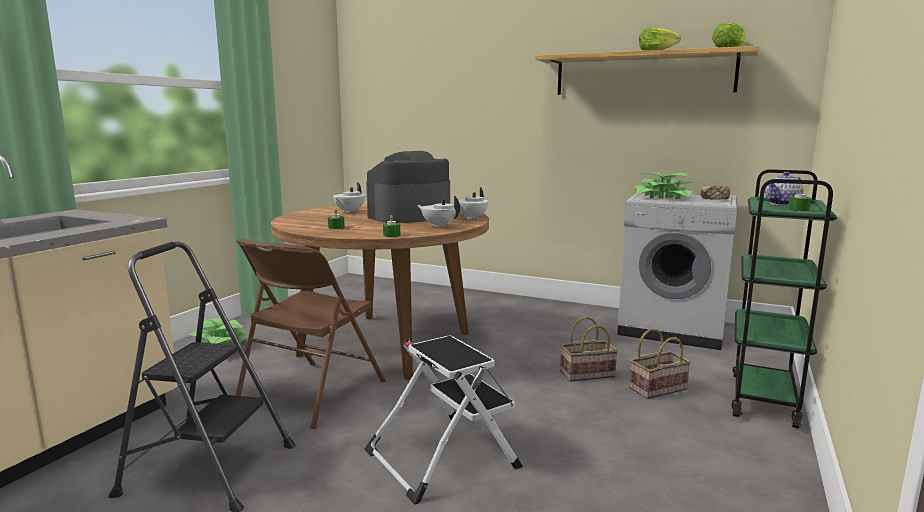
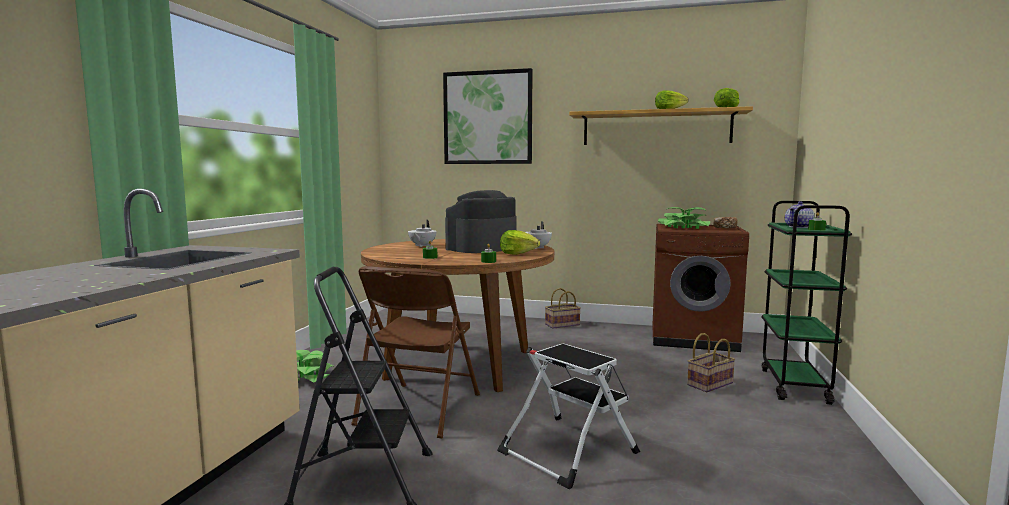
camera: 10 degrees left, 5 degrees down
white teapot [417,196,460,227] -> lettuce [500,230,540,255]
basket [560,317,618,382] -> basket moved to [545,288,581,329]
white washing machine [617,192,737,350] -> brown washing machine [652,224,749,352]
none -> picture [443,68,533,164]

